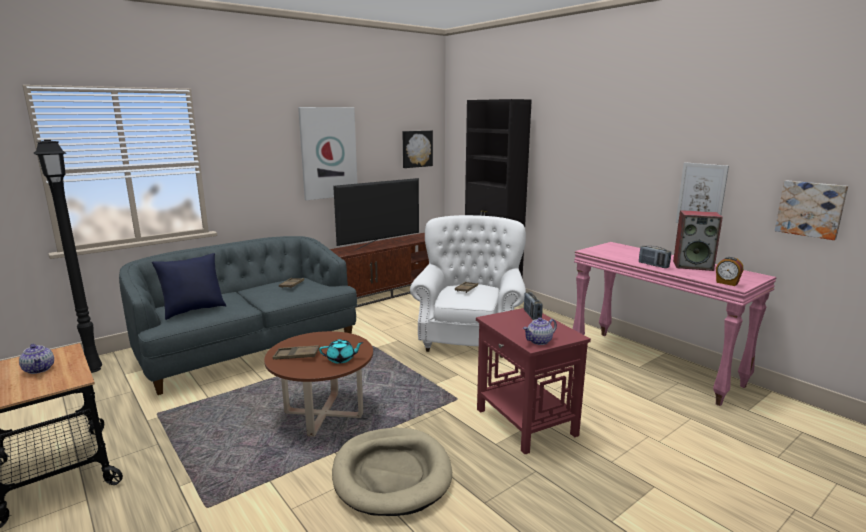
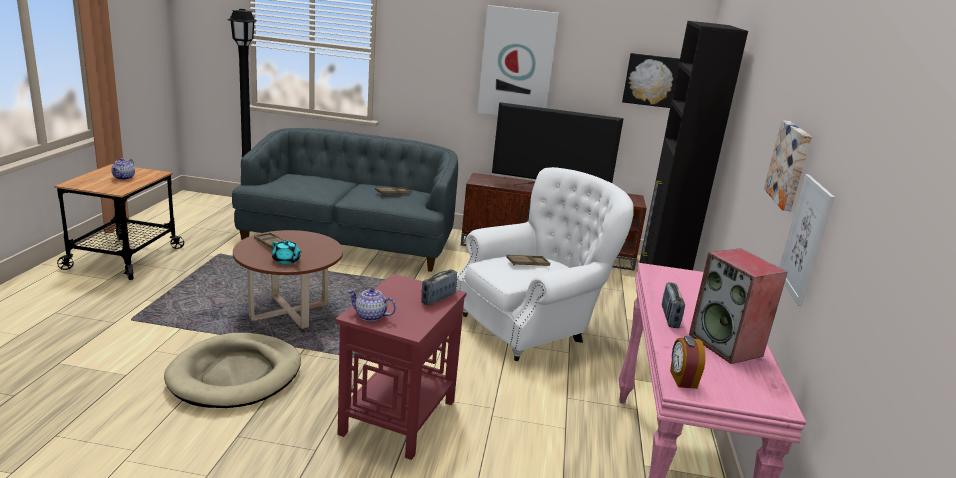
camera: 45 degrees right, 5 degrees up
blue pillow [152,253,226,320] -> none
picture [775,180,848,240] -> picture moved to [764,120,812,211]

